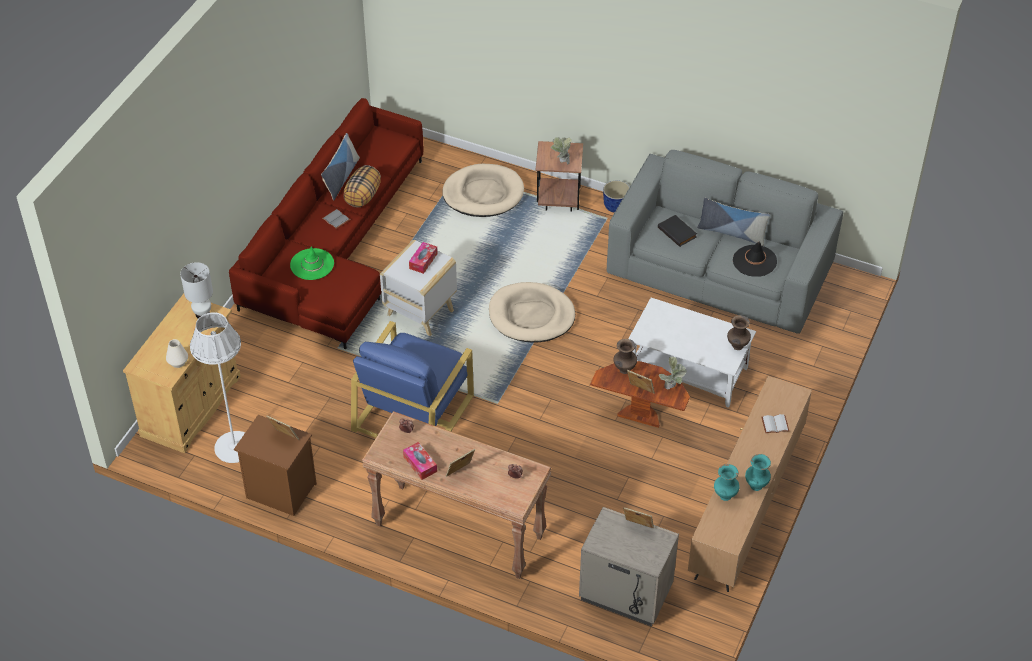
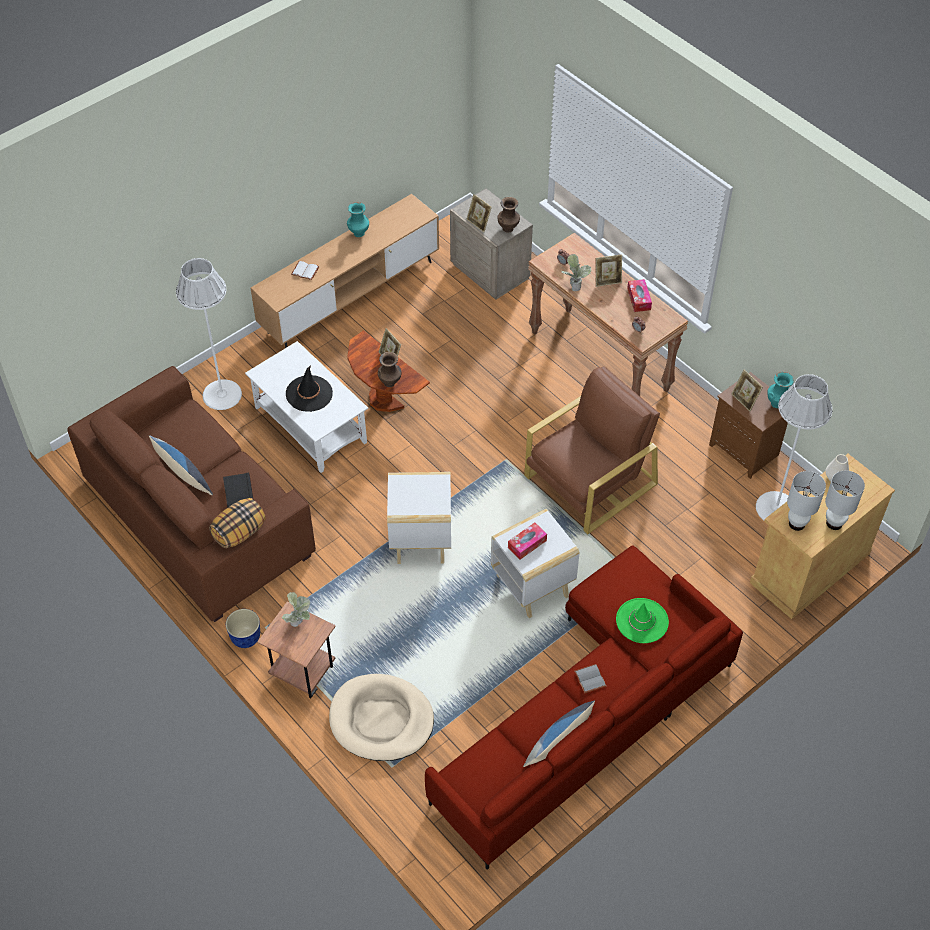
camera: 155 degrees left, 5 degrees up
pillow [343,165,381,208] -> pillow moved to [209,498,266,548]
blue armchair [351,321,474,438] -> brown armchair [524,366,660,534]
beige dog bed [489,282,575,343] -> white side table [387,472,451,564]
grey sofa [607,150,843,334] -> brown sofa [67,366,316,622]
potted plant [659,356,686,389] -> potted plant moved to [561,254,592,291]
turquoise vase [714,464,740,501] -> turquoise vase moved to [767,372,794,408]
brown vase [727,315,751,350] -> brown vase moved to [497,197,520,232]
black hat [733,242,777,277] -> black hat moved to [286,365,333,412]
none -> white floor lamp [176,258,242,410]
none -> white table lamp [825,470,865,530]

